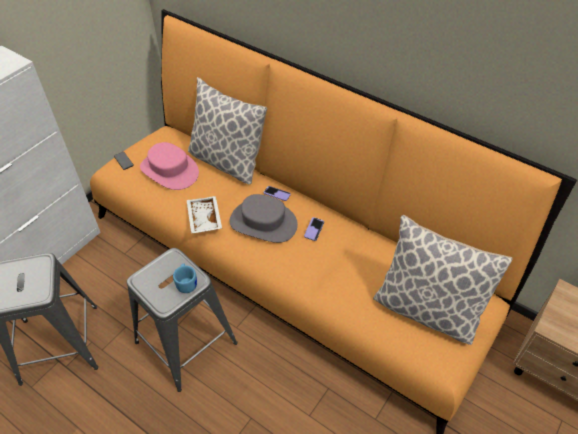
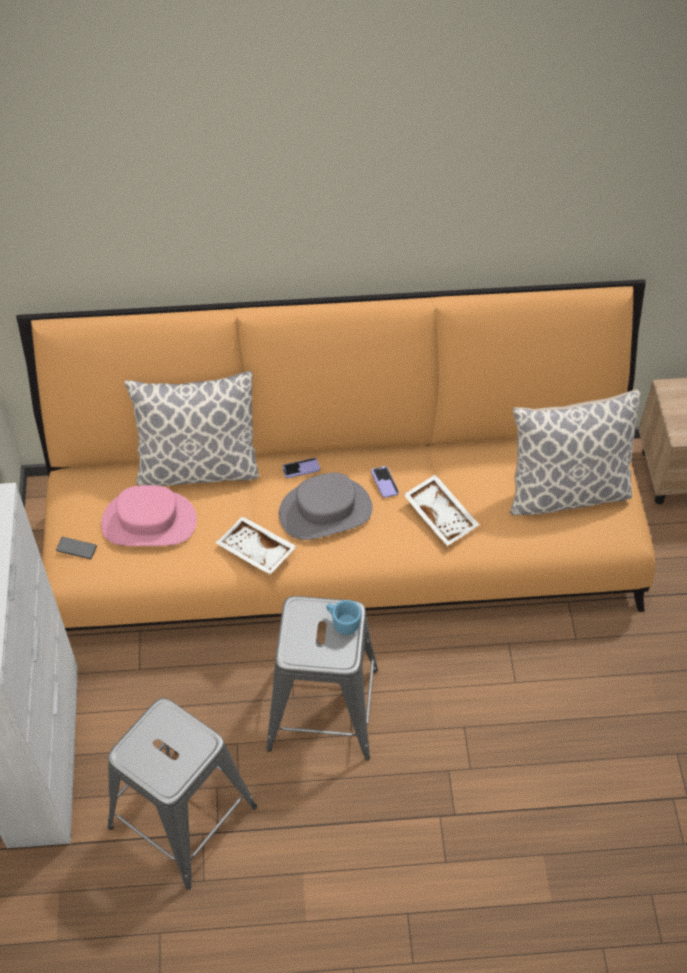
camera: 40 degrees left, 5 degrees up
none -> white tray [403,474,479,546]

